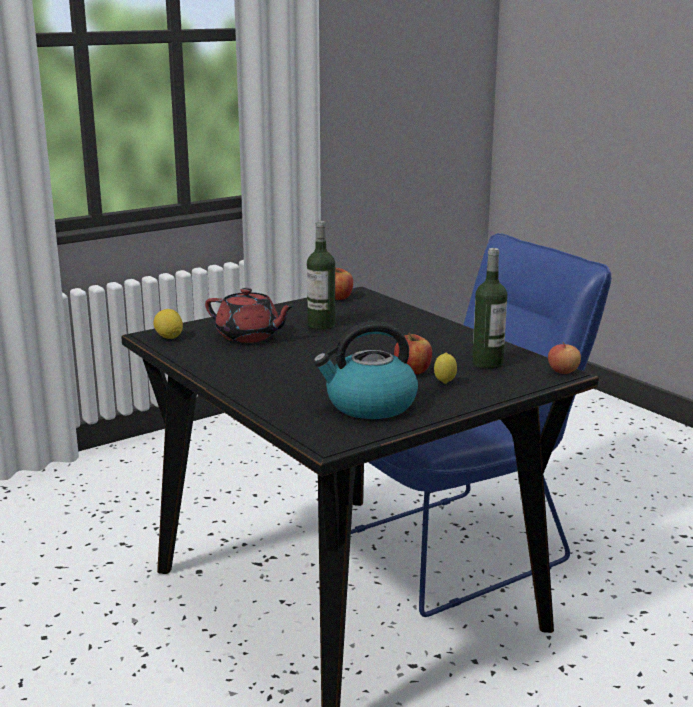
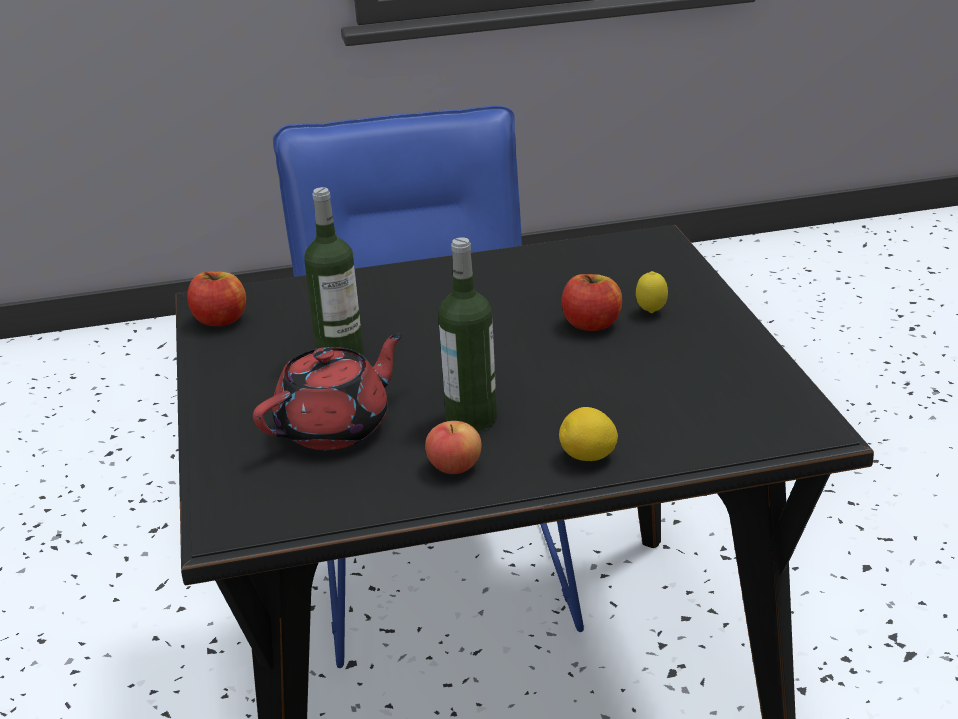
camera: 65 degrees left, 10 degrees up
lemon [153,309,183,339] -> lemon moved to [559,407,618,461]
kettle [313,321,418,419] -> none
bottle [472,248,507,369] -> bottle moved to [438,237,497,431]
apple [548,342,581,374] -> apple moved to [425,421,481,474]

